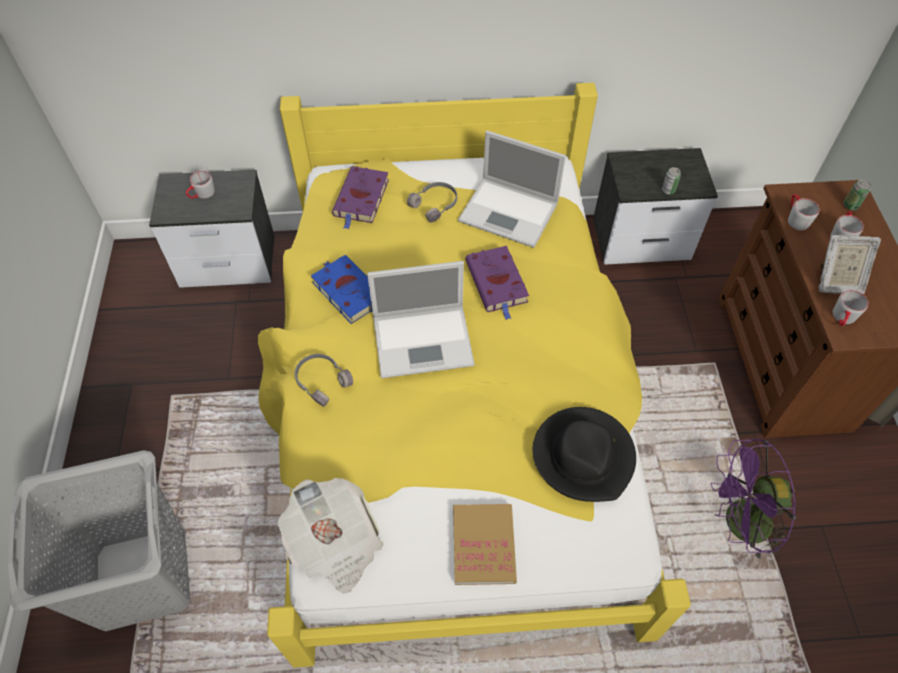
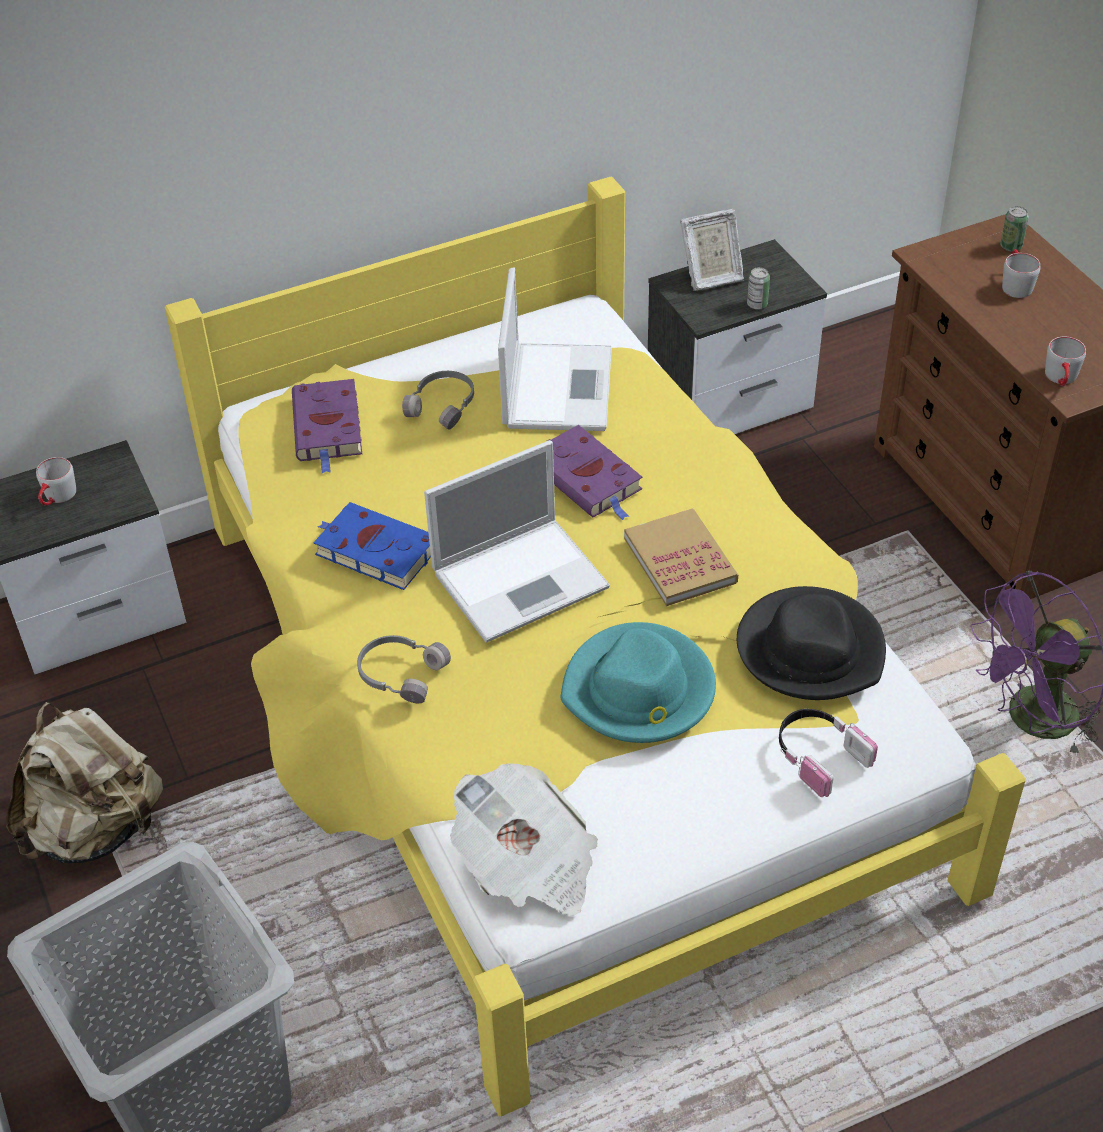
camera: 20 degrees left, 10 degrees down
book [453,504,517,585] -> book moved to [624,508,738,606]
laptop [458,130,566,248] -> laptop turned 90 degrees counterclockwise [498,267,612,431]
grey mug [788,194,820,231] -> none
picture frame [818,235,881,294] -> picture frame moved to [680,209,744,291]
none -> beige backpack [6,702,163,863]
none -> turquoise hat [561,622,716,743]
none -> headphones [779,709,878,797]

